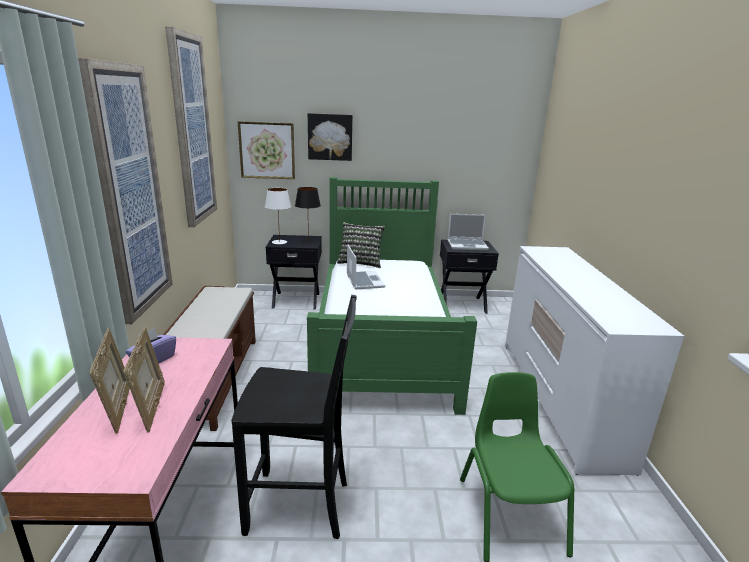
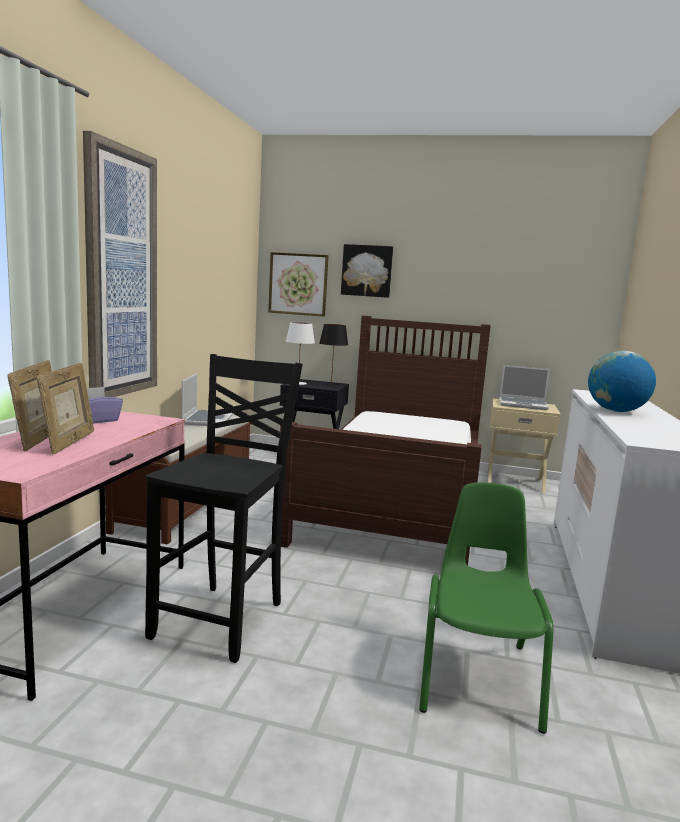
camera: 15 degrees right, 10 degrees down
picture [165,26,217,227] -> none
black chair [232,295,357,539] -> black chair turned 90 degrees counterclockwise [145,354,303,663]
green bed [307,177,477,415] -> brown bed [280,316,491,565]
pillow [337,222,385,268] -> none
laptop [347,245,386,290] -> laptop moved to [181,373,233,426]
black nightstand [440,240,499,314] -> beige nightstand [487,398,561,494]
none -> globe [588,351,656,412]

